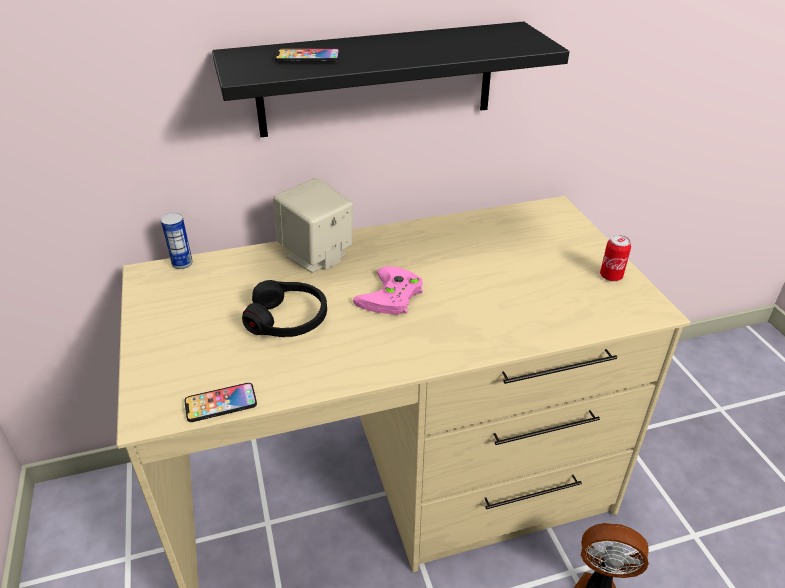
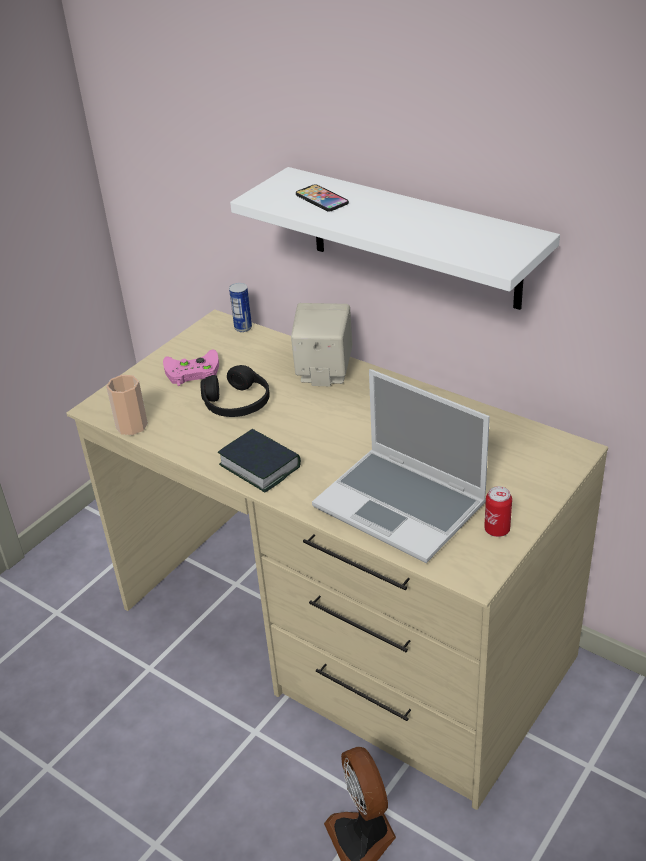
camera: 55 degrees right, 0 degrees up
phone [184,383,257,422] -> cup [106,375,148,435]
black shelf [212,22,569,137] -> white shelf [230,167,560,310]
pink game controller [353,266,423,315] -> pink game controller moved to [163,349,219,386]
none -> book [218,429,301,493]
none -> laptop [312,369,490,563]

